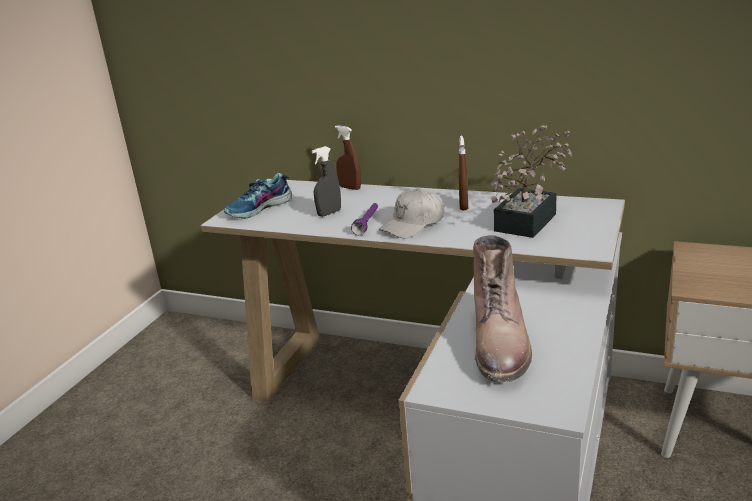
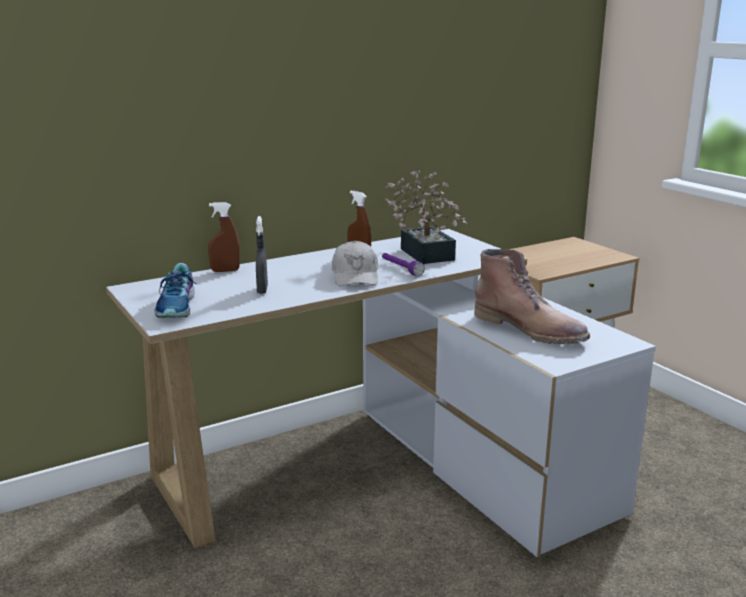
camera: 55 degrees left, 5 degrees down
purple flashlight [351,203,378,235] -> purple flashlight moved to [382,253,425,276]

